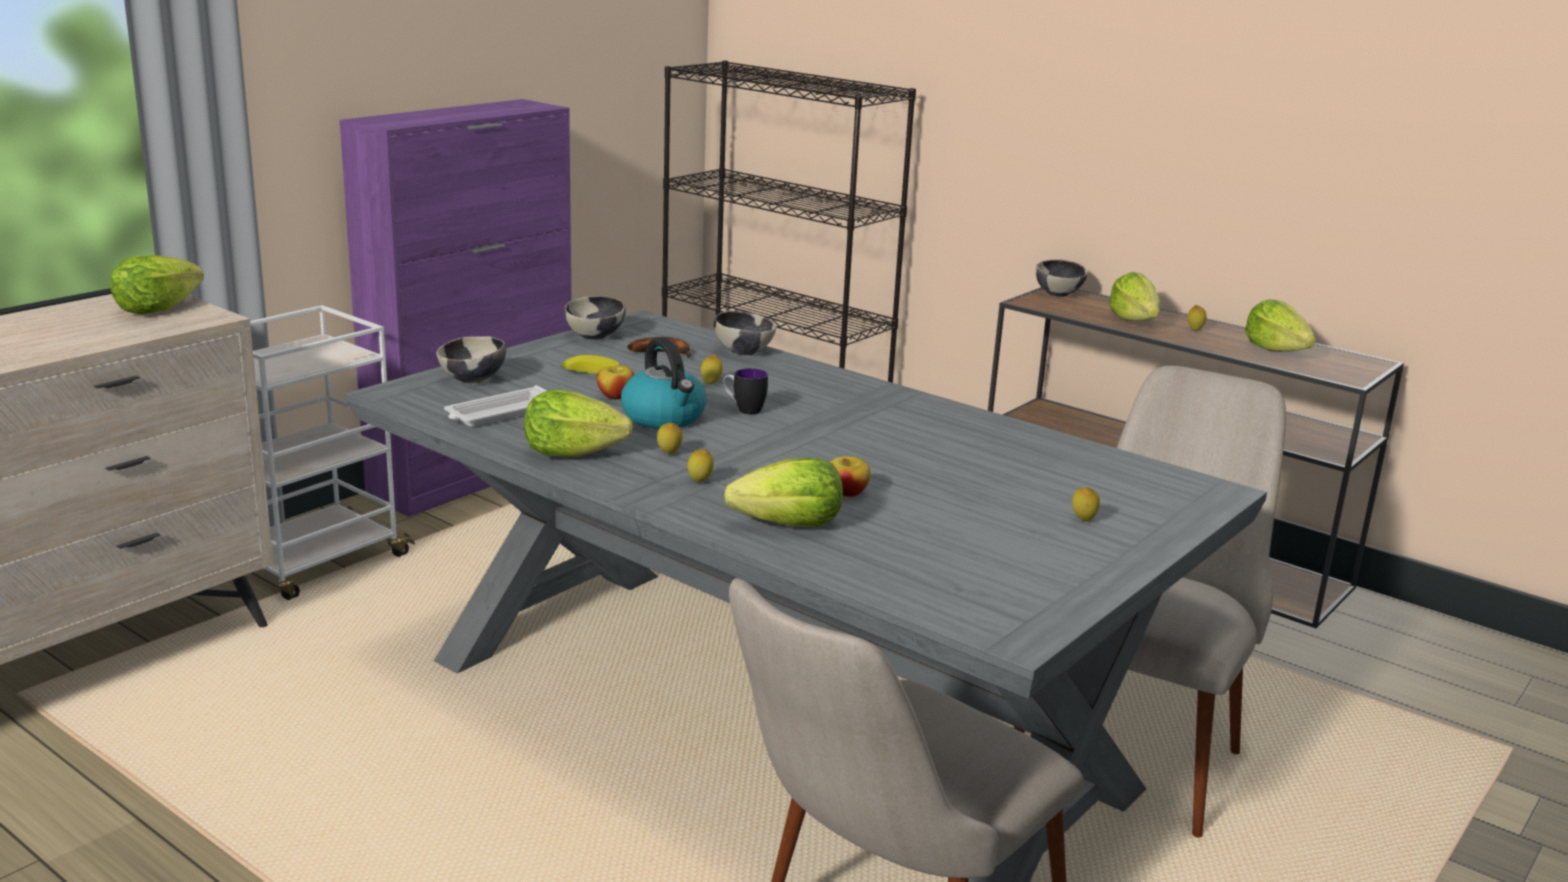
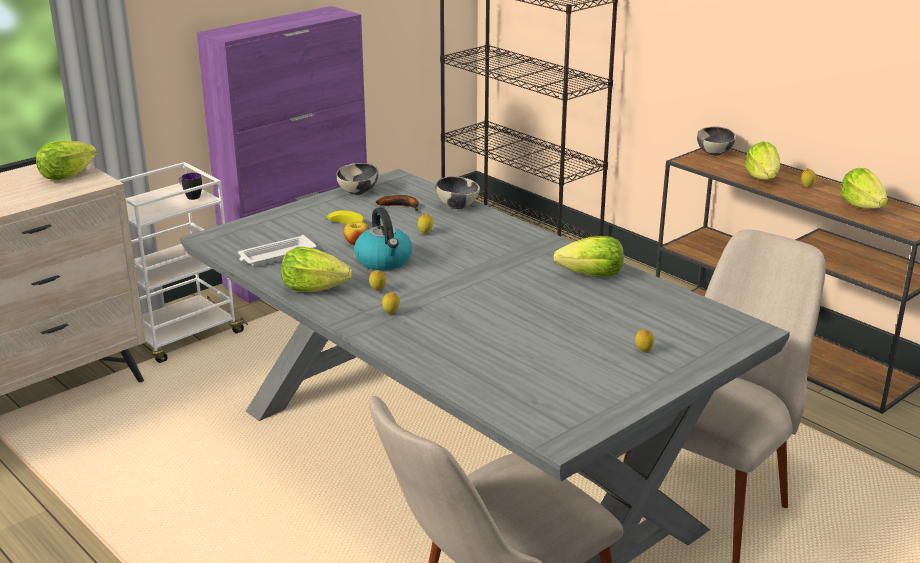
camera: 10 degrees right, 5 degrees up
bowl [436,336,506,384] -> none
mug [723,368,768,415] -> mug moved to [179,173,202,200]
lettuce [724,458,843,527] -> lettuce moved to [553,236,624,277]
apple [830,456,871,497] -> none

